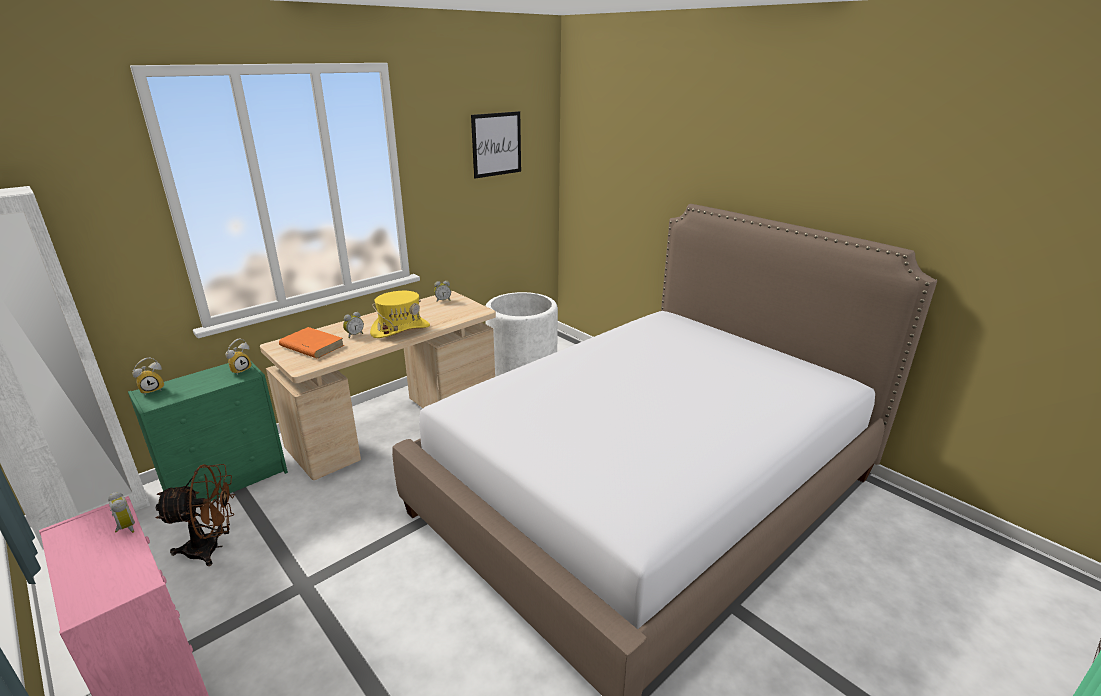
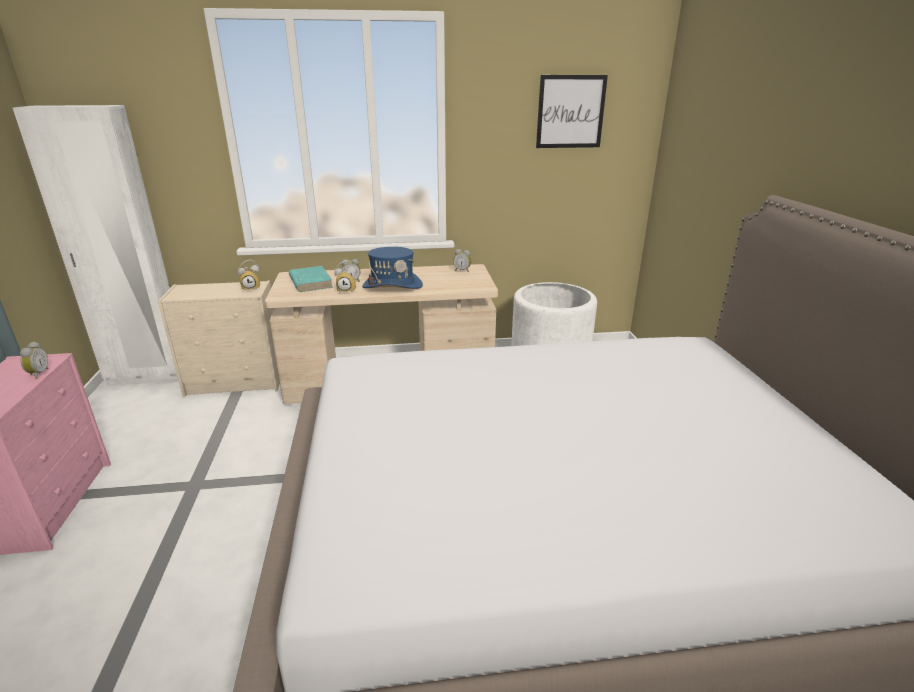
camera: 35 degrees right, 0 degrees up
green dresser [128,361,288,501] -> beige dresser [158,281,280,397]
alarm clock [133,357,164,395] -> alarm clock moved to [334,260,357,292]
brown fan [155,464,235,566] -> none
orange book [279,327,344,358] -> turquoise book [289,266,333,292]
yellow hat [370,291,430,338] -> blue hat [362,247,423,289]

